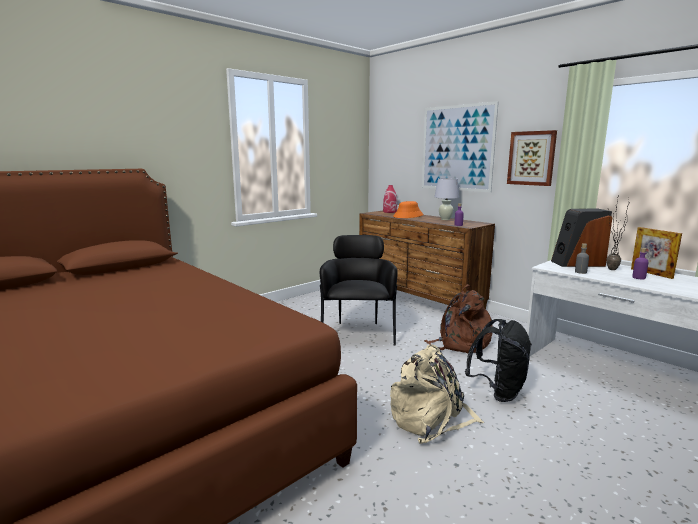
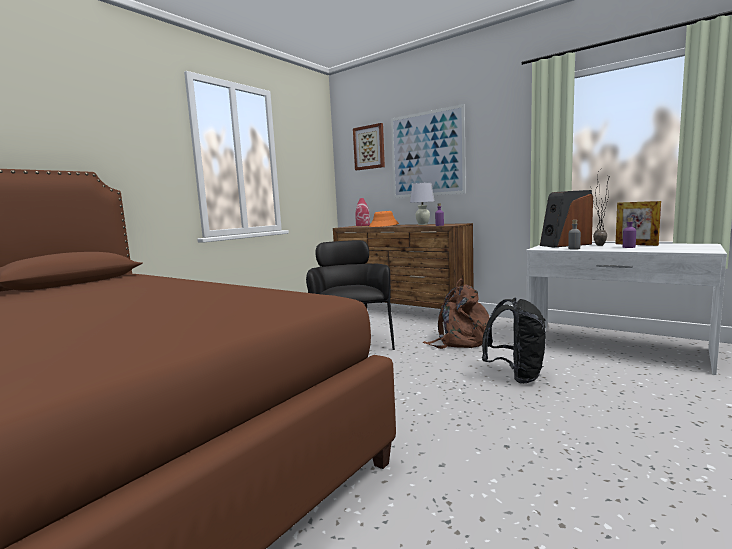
camera: 10 degrees left, 5 degrees down
beige backpack [390,344,484,444] -> none
picture [507,130,557,186] -> picture moved to [353,123,385,170]

